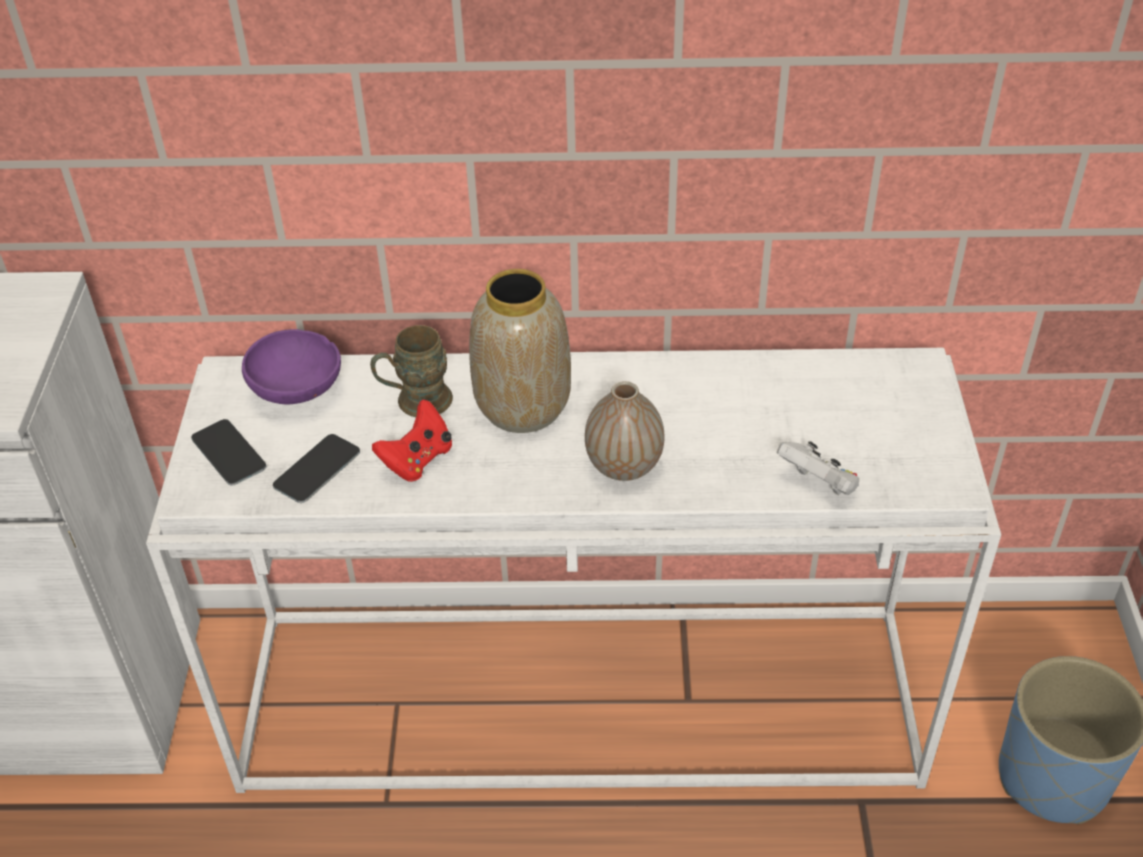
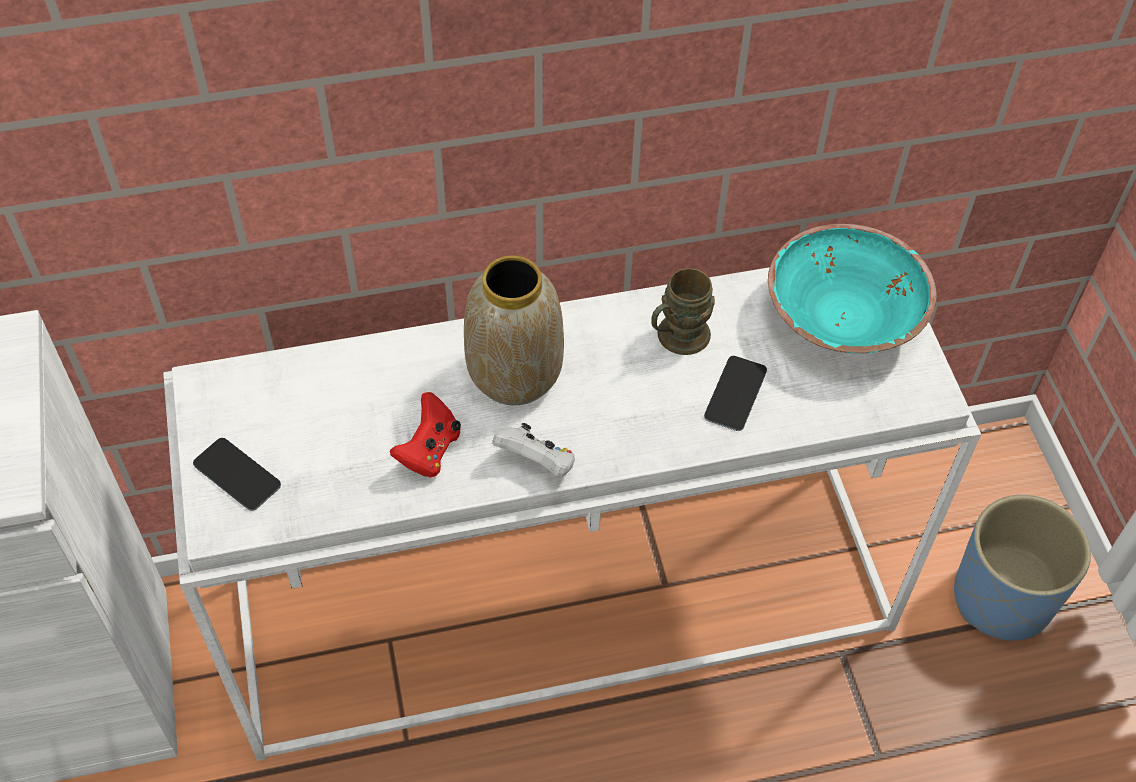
camera: 15 degrees left, 10 degrees up
purple bowl [242,329,341,405] -> none
phone [273,434,360,503] -> phone moved to [704,356,767,431]
brown mug [370,325,453,417] -> brown mug moved to [651,268,715,355]
vase [585,381,665,481] -> none
white game controller [777,441,859,495] -> white game controller moved to [492,423,575,477]
none -> turquoise bowl [768,224,936,353]

